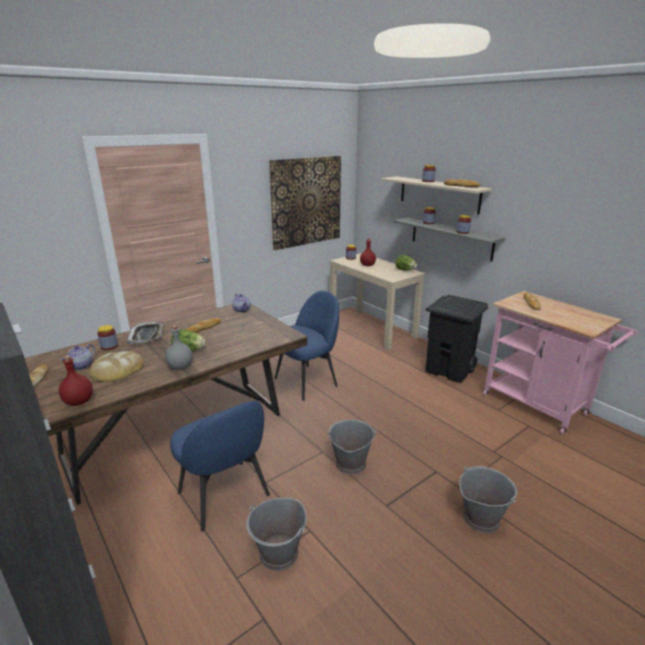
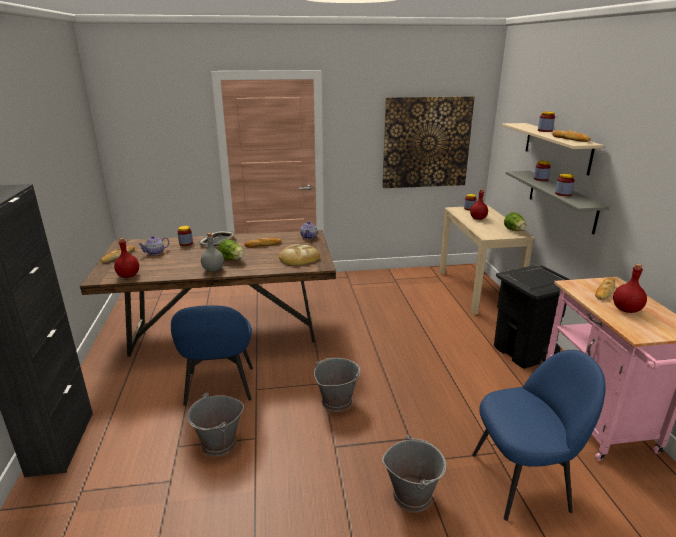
camera: 30 degrees right, 0 degrees up
bread [89,351,144,382] -> bread moved to [279,244,320,265]
blue chair [275,291,339,401] -> blue chair moved to [472,350,606,521]
none -> red bottle [613,264,647,313]

